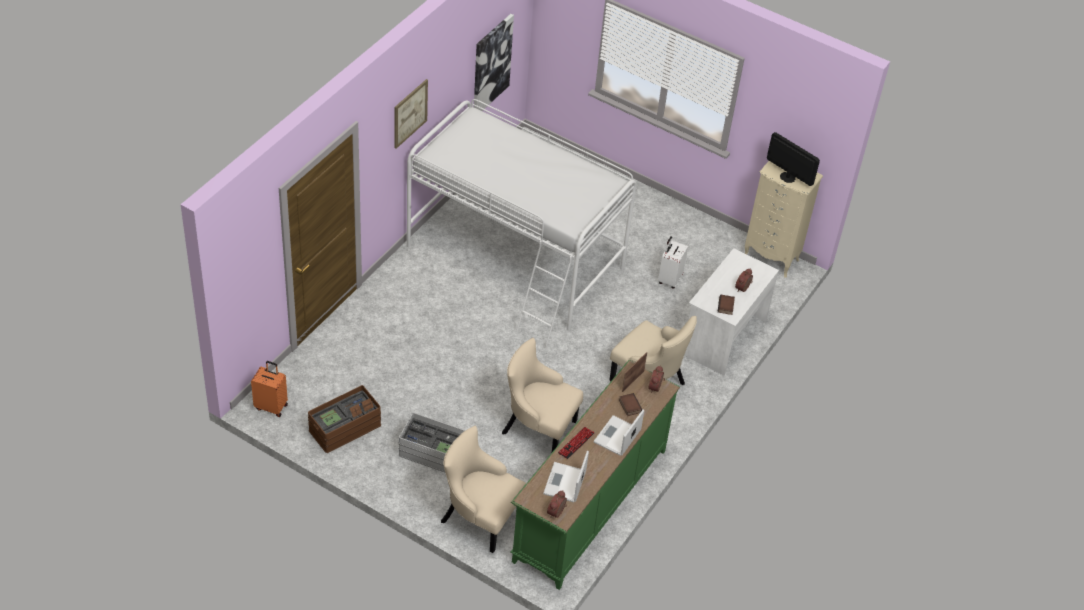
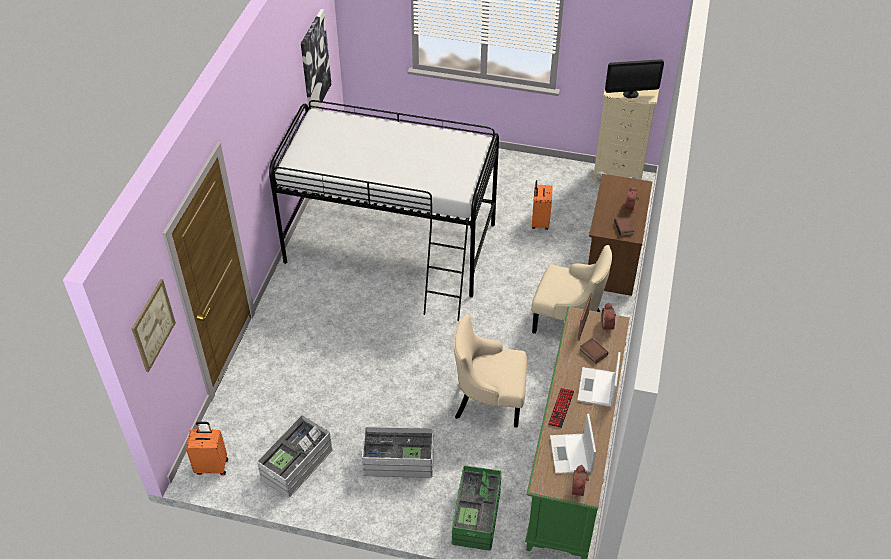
camera: 15 degrees left, 0 degrees up
brown storage box [308,385,381,453] -> grey storage box [257,415,333,498]
picture [394,79,428,149] -> picture moved to [132,279,176,372]
white bed [407,99,636,349] -> black bed [269,100,499,321]
beige chair [441,426,526,553] -> green storage box [451,465,501,550]
white suitcase [658,236,688,289] -> orange suitcase [532,180,553,230]
white desk [684,248,779,376] -> brown desk [588,174,652,296]
monitor [767,132,820,186] -> monitor turned 150 degrees clockwise [605,59,664,98]

